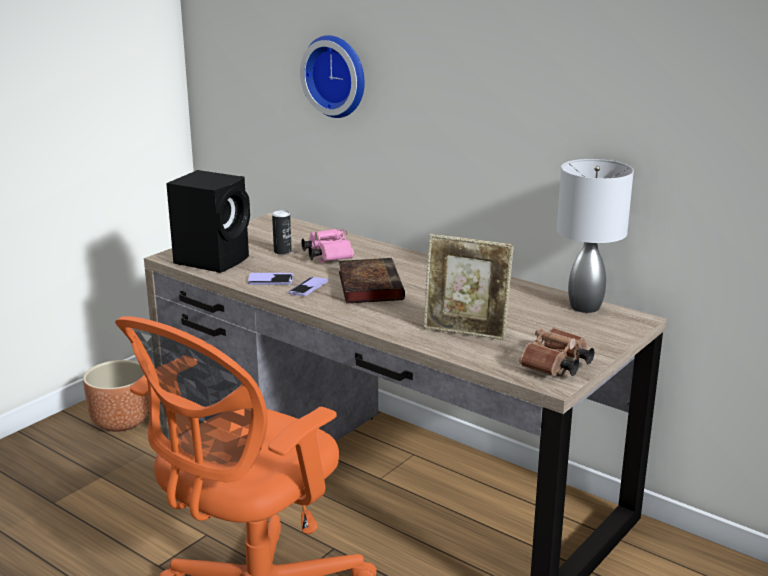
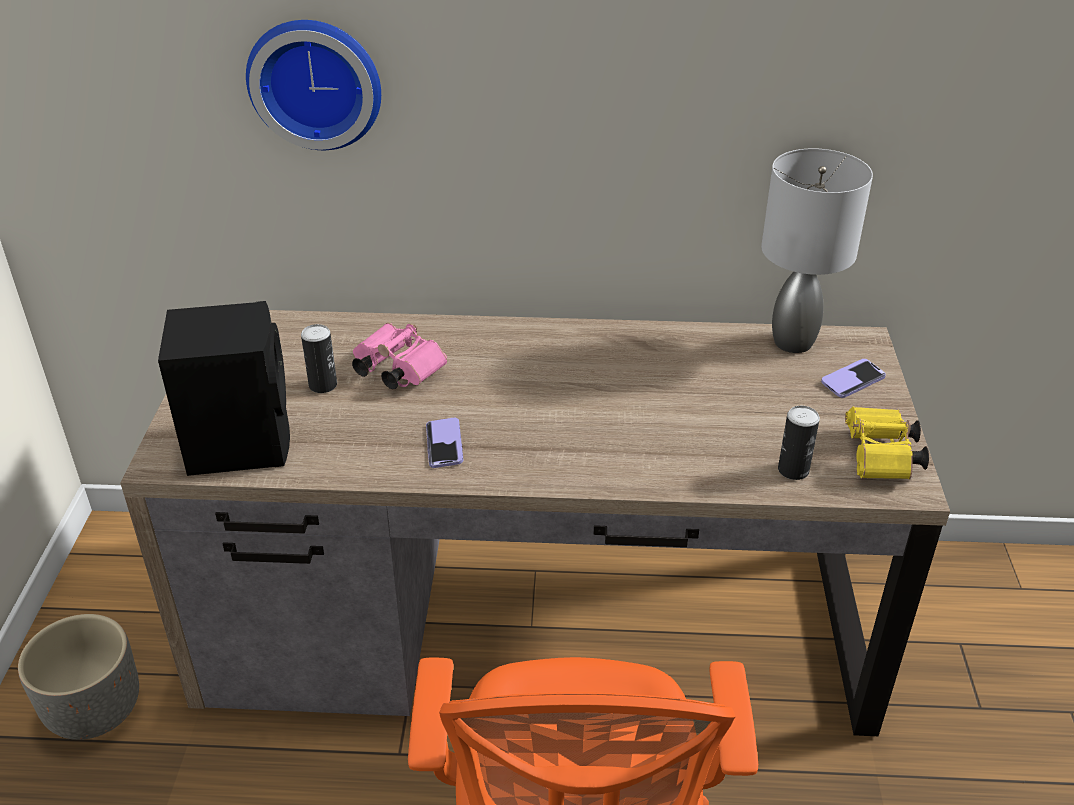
camera: 35 degrees left, 15 degrees up
brown planter [83,360,150,432] -> grey planter [18,614,139,740]
phone [248,273,294,285] -> phone moved to [821,359,886,398]
book [339,258,405,304] -> none
picture frame [424,234,514,340] -> none
brown binoculars [519,328,595,376] -> yellow binoculars [845,407,929,479]
none -> can [778,406,820,480]

